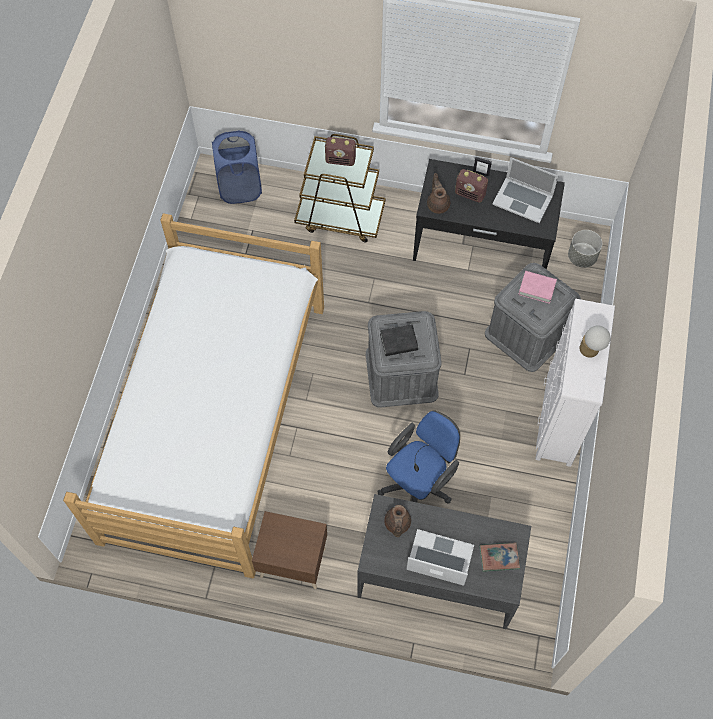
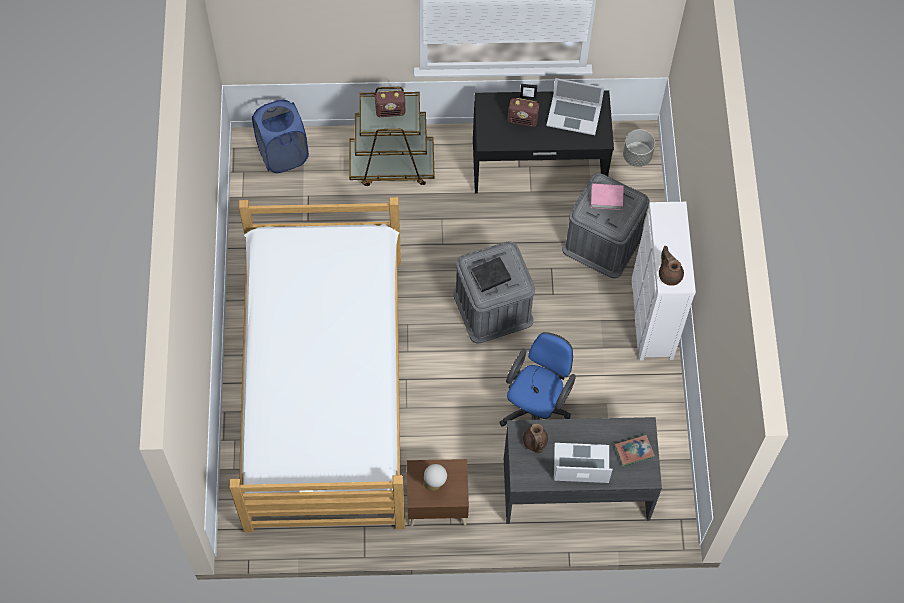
camera: 15 degrees left, 0 degrees up
brown teapot [427,173,450,214] -> brown teapot moved to [659,246,684,286]
table lamp [579,326,611,358] -> table lamp moved to [424,464,447,491]

